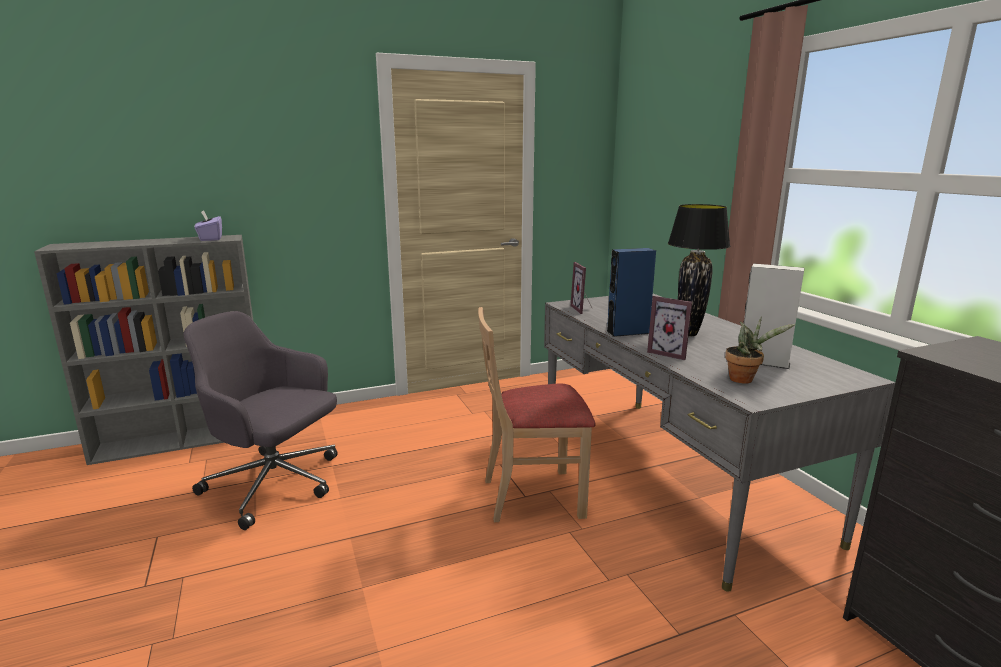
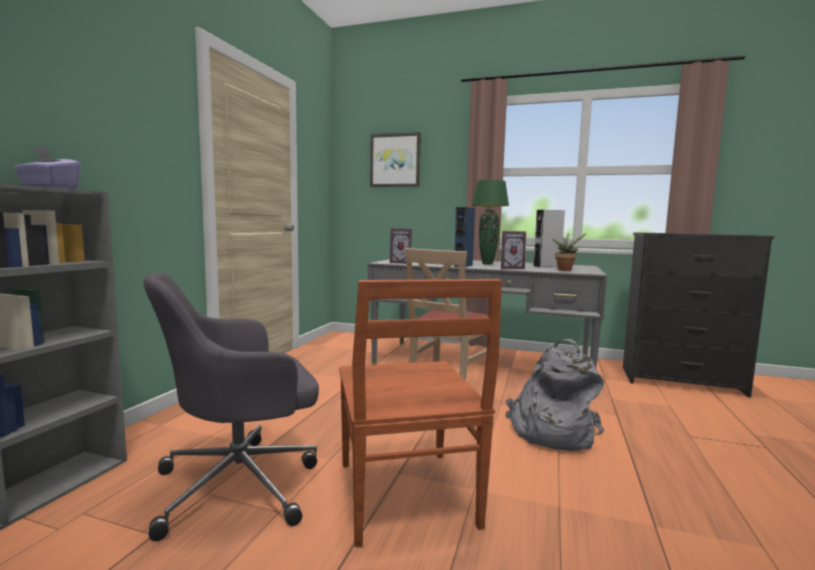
camera: 50 degrees left, 10 degrees down
black table lamp [668,204,730,336] -> green table lamp [472,180,509,265]
none -> brown chair [339,279,502,548]
none -> picture [370,132,421,187]
none -> grey backpack [506,339,604,451]

